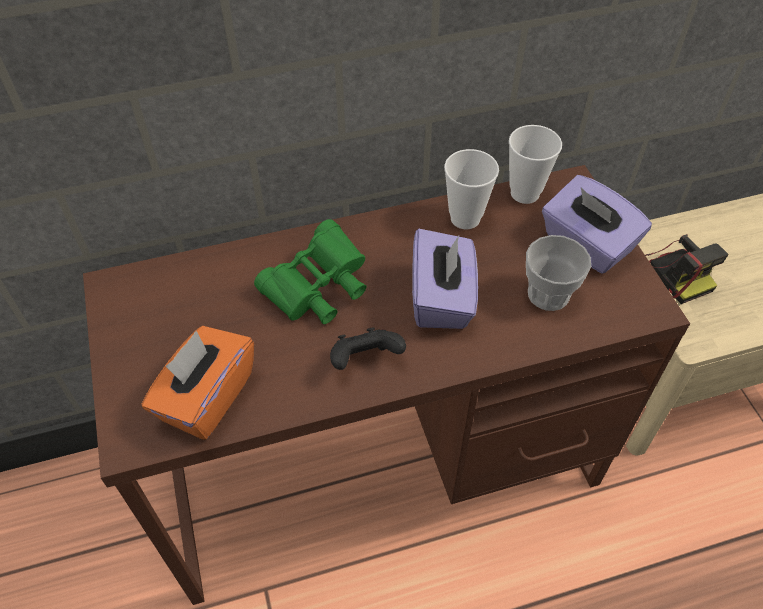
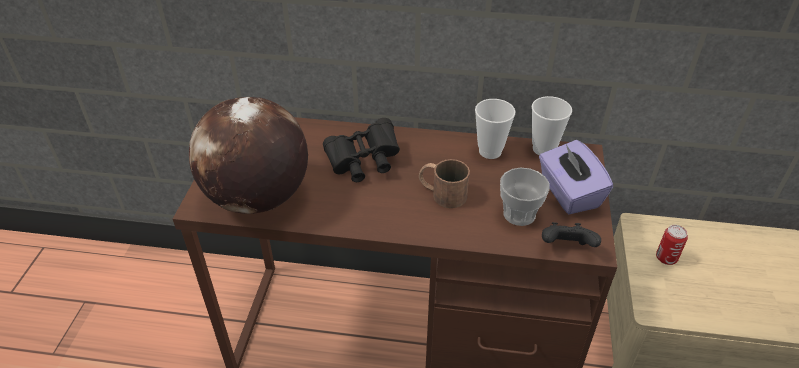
camera: 25 degrees right, 10 degrees down
orange tissue box [142,326,254,440] -> globe [189,97,308,214]
green binoculars [254,219,366,324] -> black binoculars [323,118,400,182]
black game controller [330,327,406,370] -> black game controller moved to [542,222,601,247]
purple tissue box [412,229,478,329] -> brown mug [419,159,470,208]
camera [645,234,729,304] -> can [656,225,688,265]

